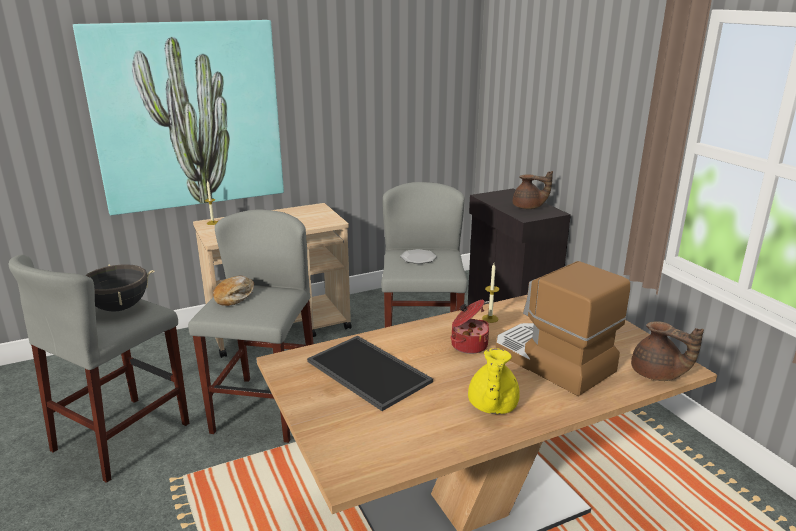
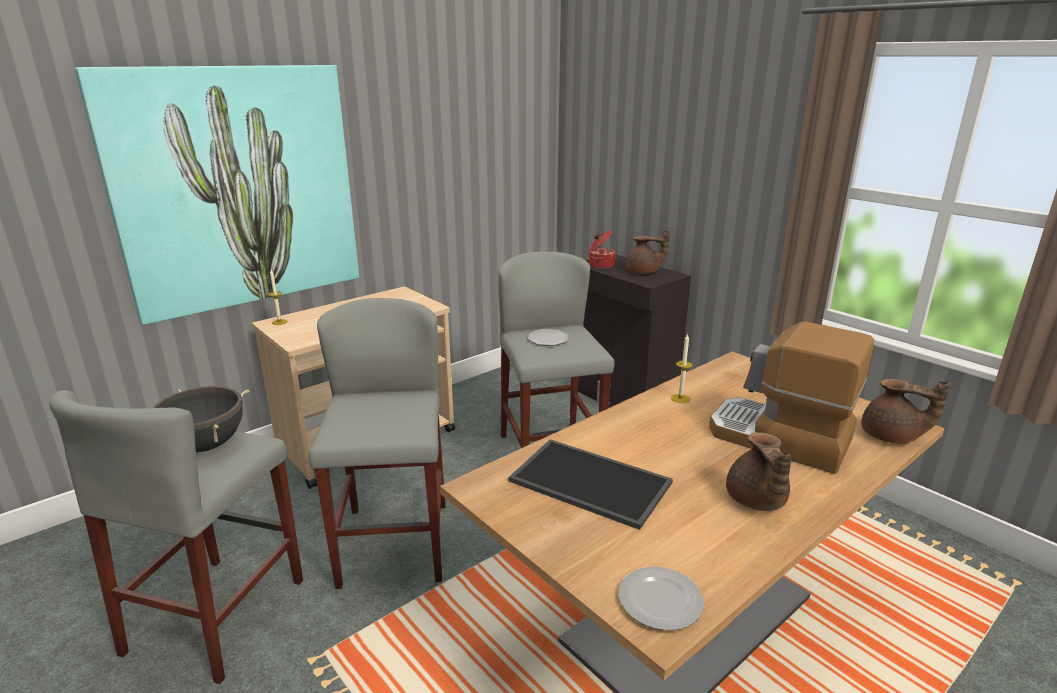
camera: 15 degrees left, 0 degrees up
bread [213,275,254,306] -> none
cooking pot [450,300,489,354] -> cooking pot moved to [589,230,616,269]
yellow teapot [468,348,520,414] -> brown teapot [726,432,791,511]
none -> plate [619,567,704,630]

